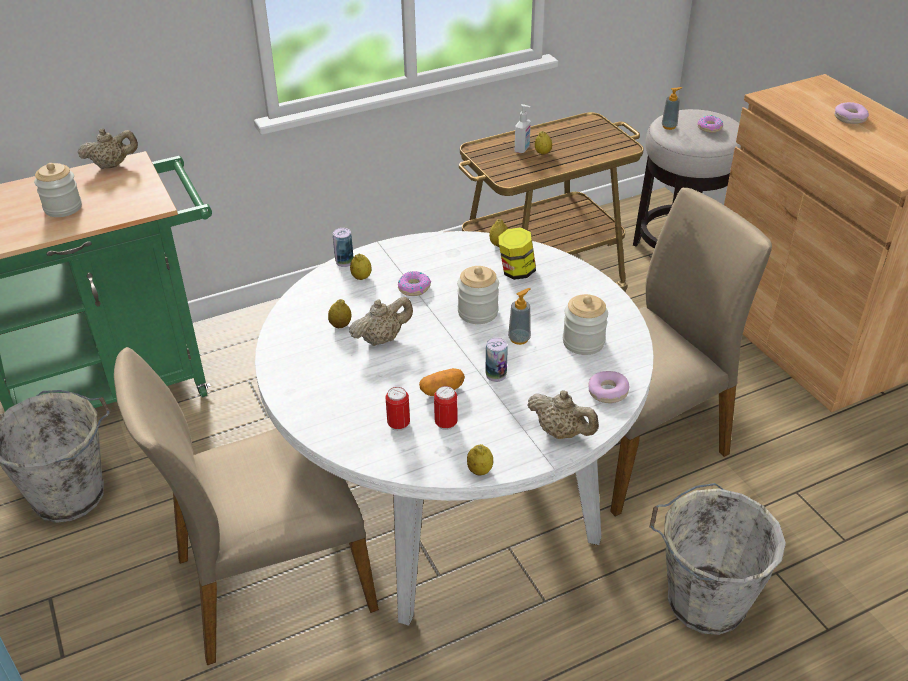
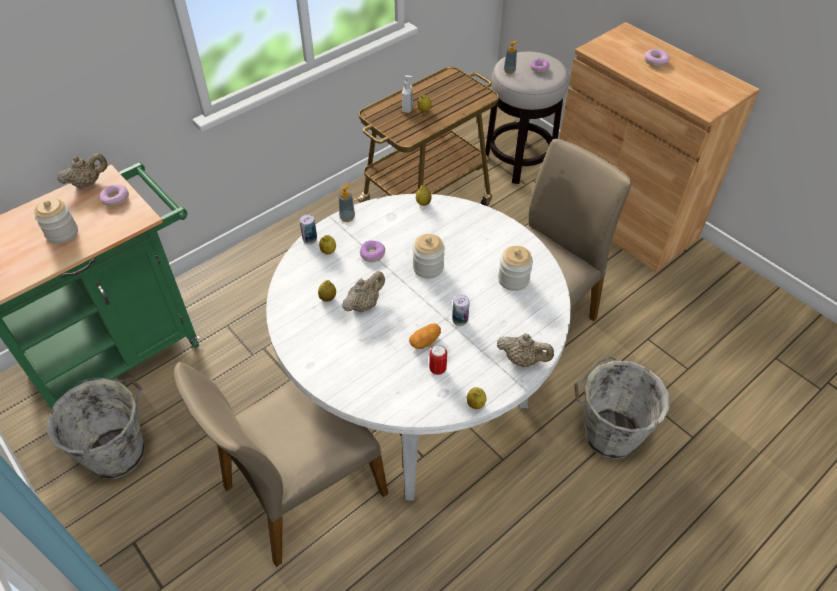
camera: 15 degrees left, 10 degrees up
can [385,387,410,431] -> none
jar [498,227,536,280] -> none
soap dispenser [508,288,531,345] -> soap dispenser moved to [339,183,355,222]
donut [589,371,630,403] -> donut moved to [99,184,129,206]

